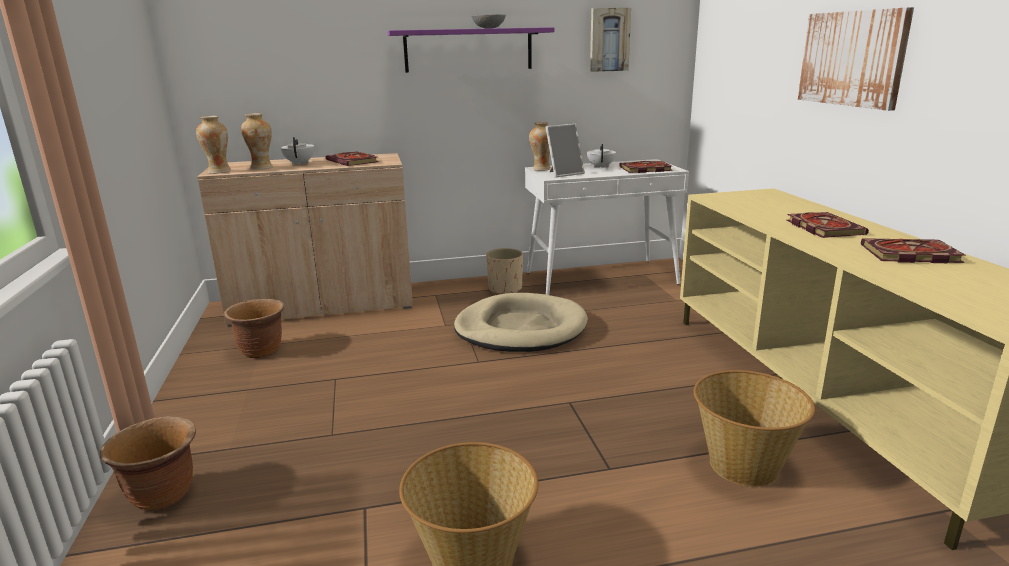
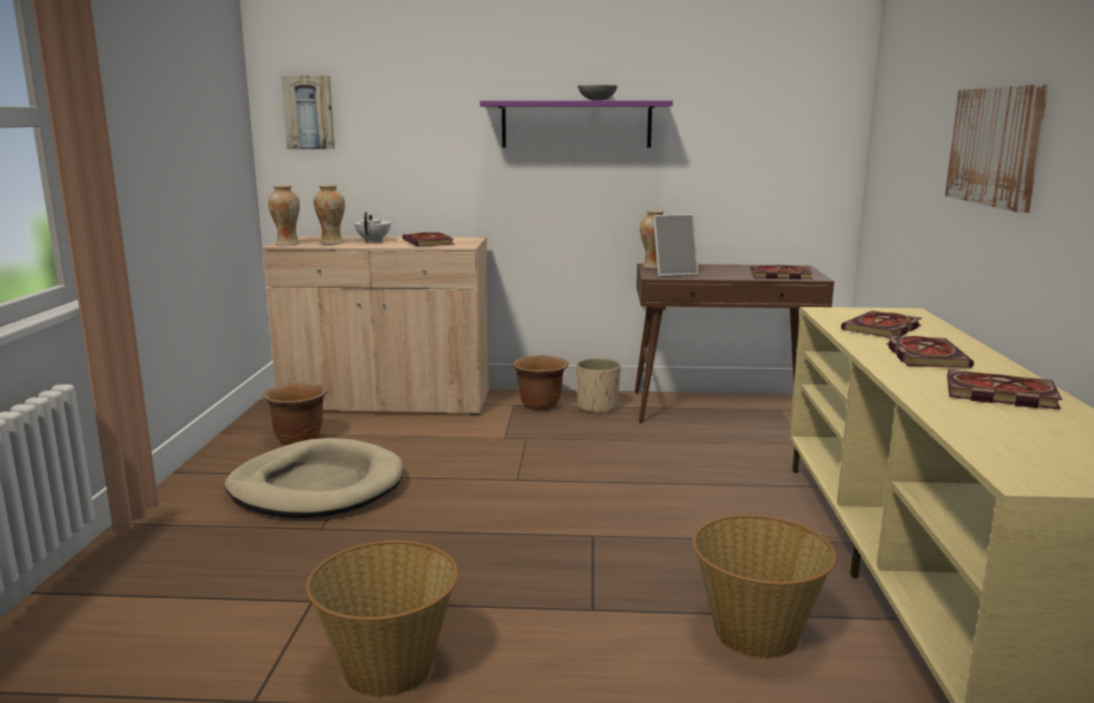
camera: 15 degrees right, 5 degrees down
brown planter [100,416,196,511] -> brown planter moved to [513,355,568,410]
beige dog bed [454,293,588,352] -> beige dog bed moved to [225,438,403,518]
white console table [525,159,689,295] -> brown console table [635,264,834,423]
white teapot [587,144,616,169] -> none
picture [590,8,631,72] -> picture moved to [281,76,335,149]
none -> book [841,311,922,338]

